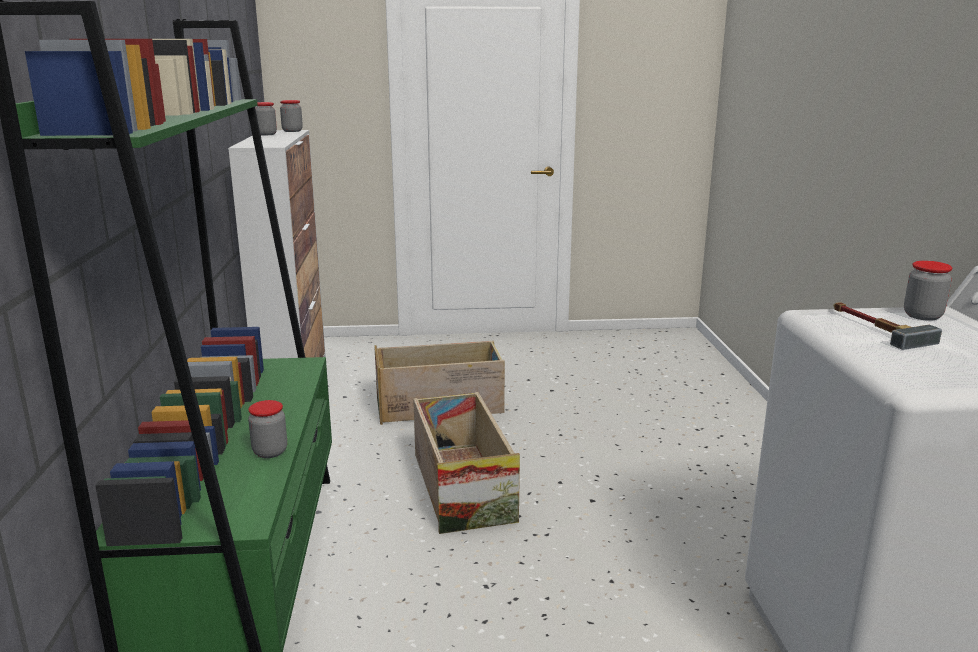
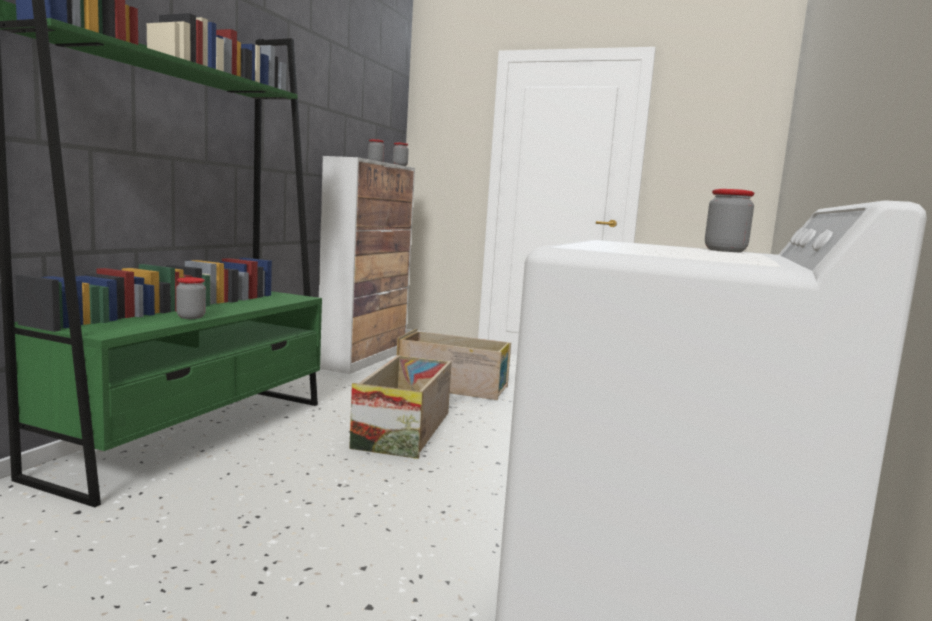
camera: 25 degrees right, 10 degrees down
hammer [834,302,942,350] -> none

